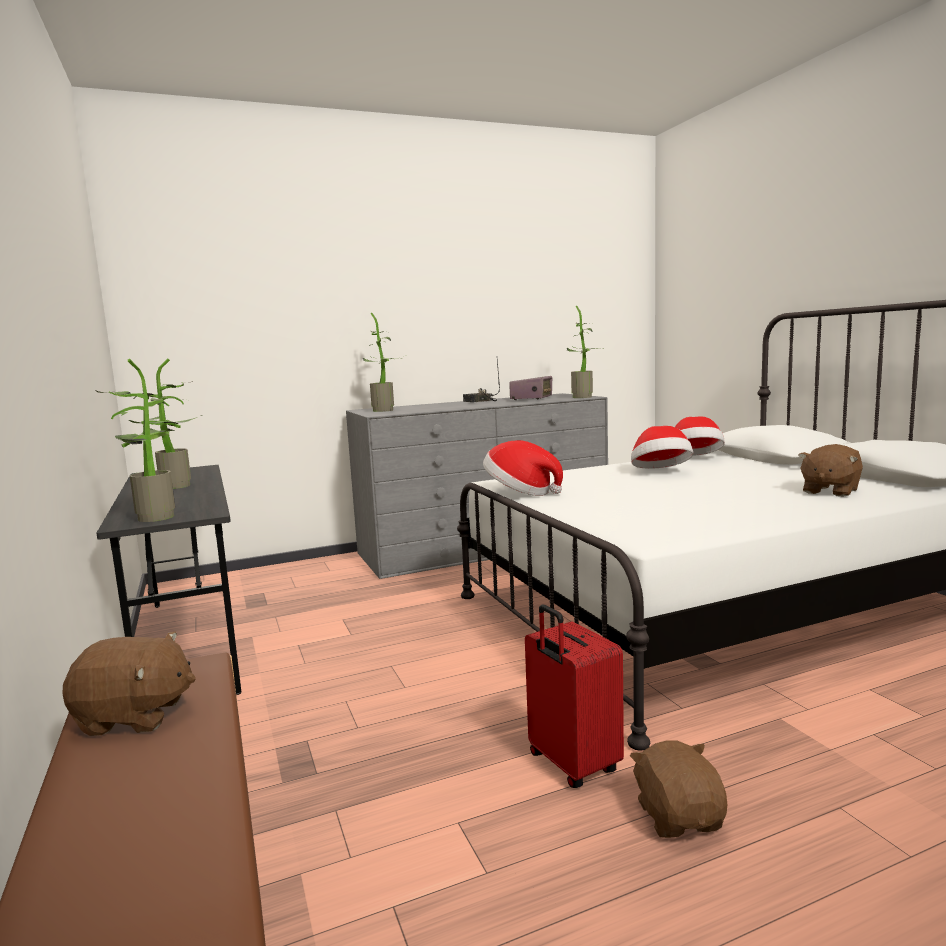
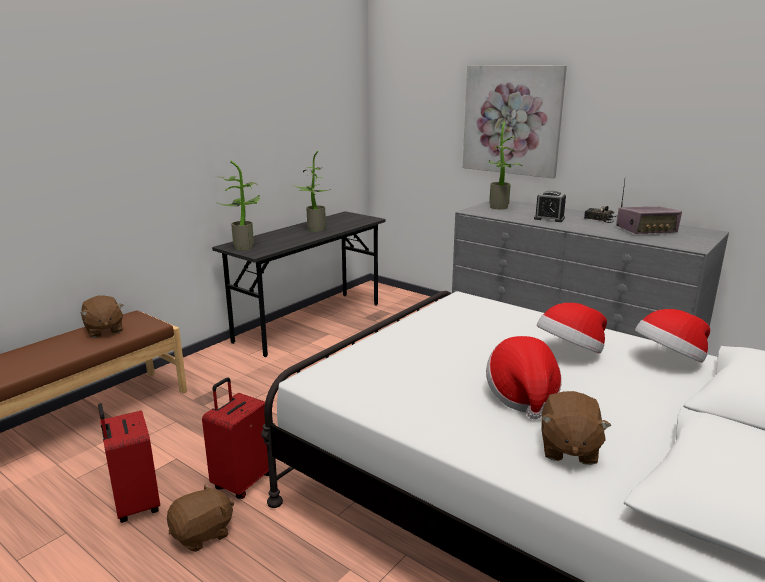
camera: 60 degrees right, 10 degrees up
hat [483,440,563,496] -> hat moved to [486,336,562,419]
potted plant [567,305,602,398] -> none
brown plush toy [798,444,863,497] -> brown plush toy turned 90 degrees counterclockwise [541,391,611,465]
none -> red suitcase [98,403,160,523]
none -> picture [463,65,567,179]
none -> alarm clock [534,191,566,222]

